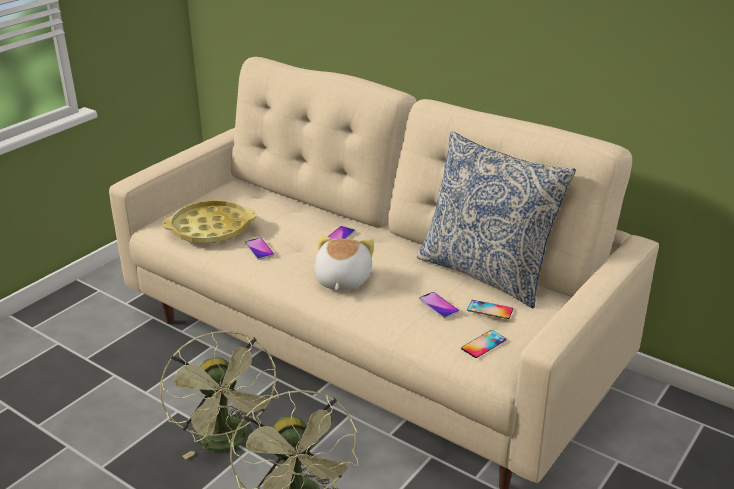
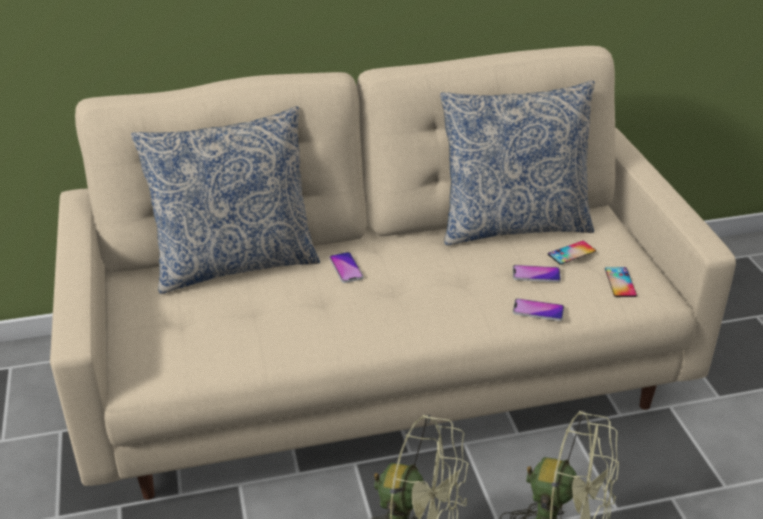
camera: 50 degrees left, 5 degrees up
yellow tray [162,200,257,243] -> none
phone [245,237,275,260] -> phone moved to [513,298,564,321]
plush toy [314,236,374,290] -> none
none -> pillow [131,106,320,294]

